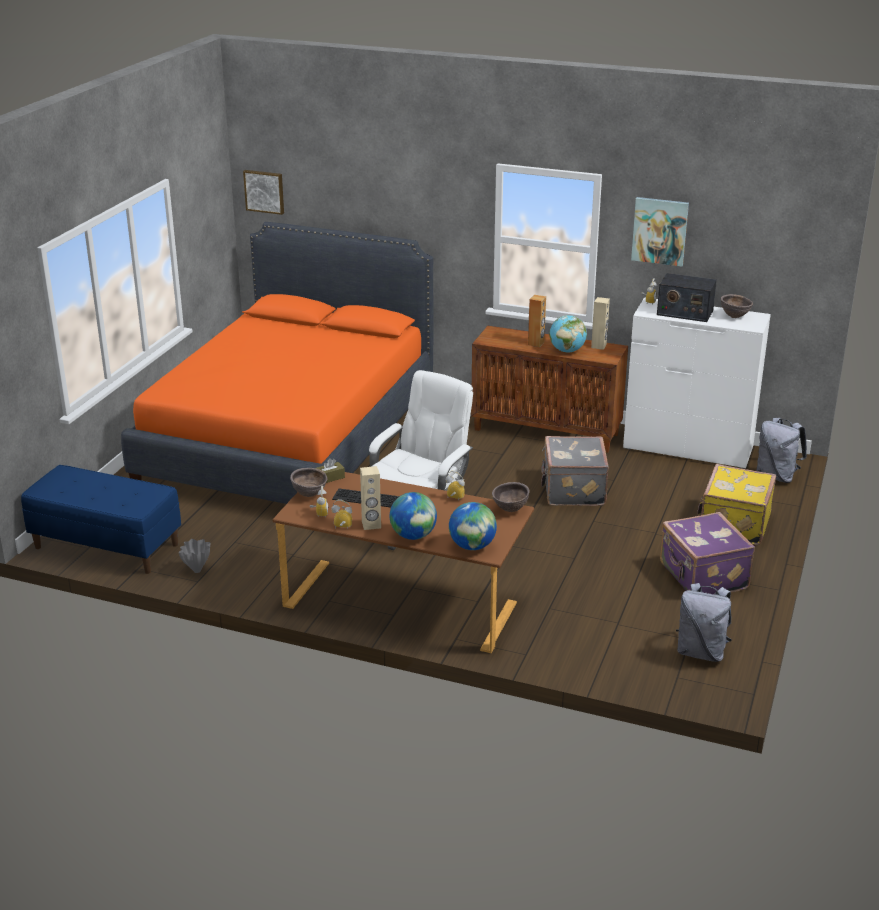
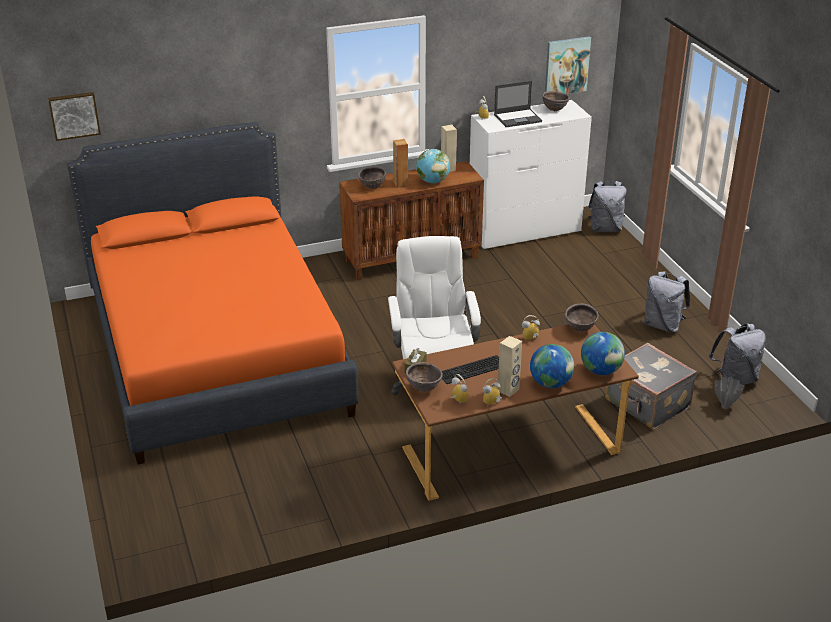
camera: 40 degrees left, 5 degrees up
blue bench [21,465,181,574] -> none
grey vase [179,539,210,573] -> grey vase moved to [715,377,745,408]
grey suitcase [541,436,609,506] -> grey suitcase moved to [605,343,697,430]
picture [631,197,689,267] -> picture moved to [545,36,591,94]
radio [657,273,717,322] -> laptop [494,81,542,127]
purple suitcase [660,512,755,594] -> grey backpack [644,271,690,333]
yellow suitcase [697,464,776,545] -> none
none -> brown bowl [358,166,386,189]

